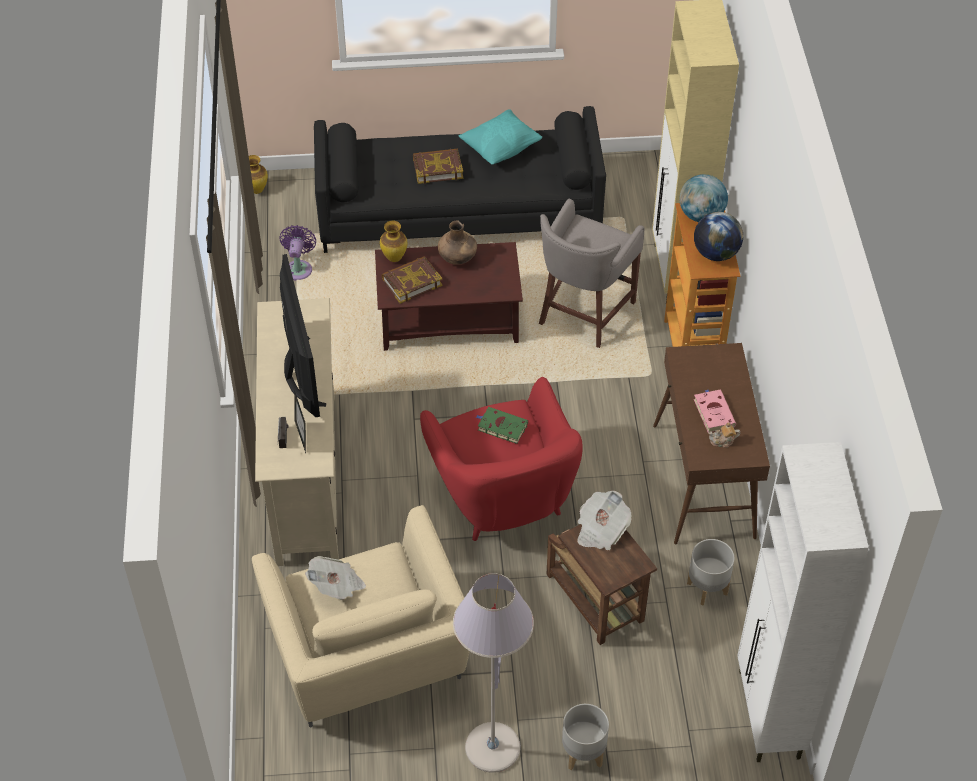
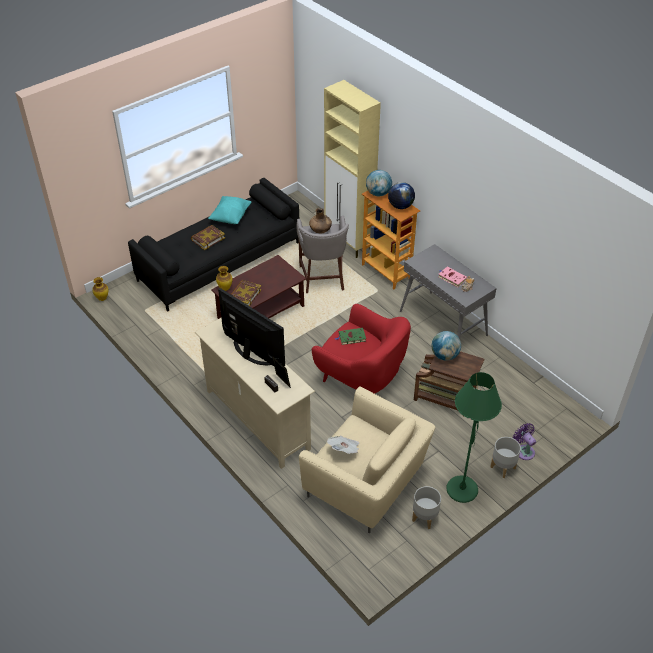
camera: 35 degrees left, 5 degrees down
purple fan [280,225,316,281] -> purple fan moved to [513,423,536,460]
brown vase [438,220,477,265] -> brown vase moved to [309,208,332,234]
grey floor lamp [453,573,534,773] -> green floor lamp [446,372,502,503]
newspaper [577,491,632,550] -> globe [432,331,461,361]
brown console table [653,343,770,544] -> grey console table [400,244,497,339]
grey planter [687,539,735,606] -> grey planter moved to [412,486,441,529]
white cabinet [737,442,869,762] -> none

